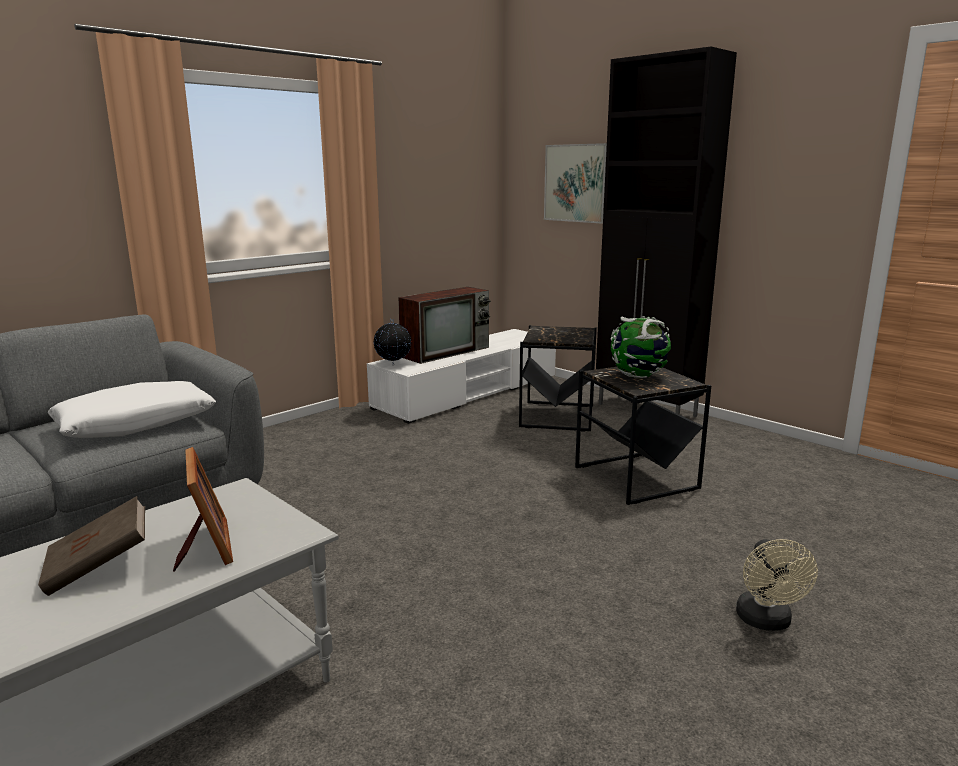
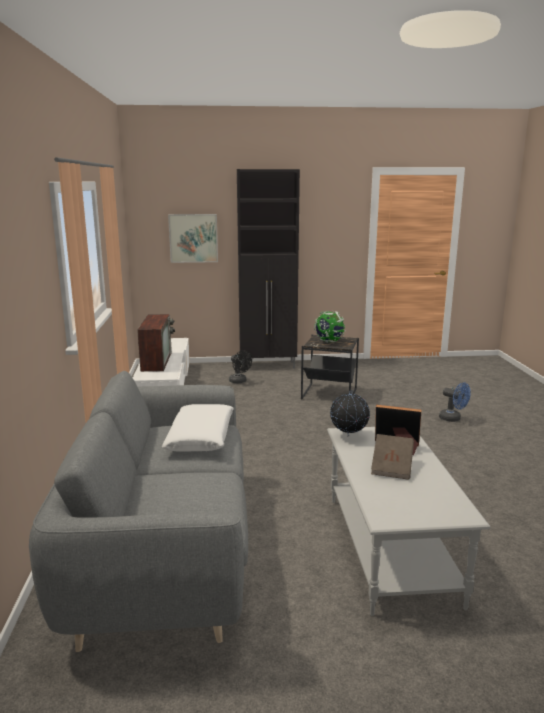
camera: 50 degrees left, 0 degrees up
globe [373,319,412,365] -> globe moved to [330,390,370,436]
black side table [519,325,597,432] -> black fan [229,350,252,384]
beige fan [736,539,818,631] -> blue fan [439,382,471,422]

